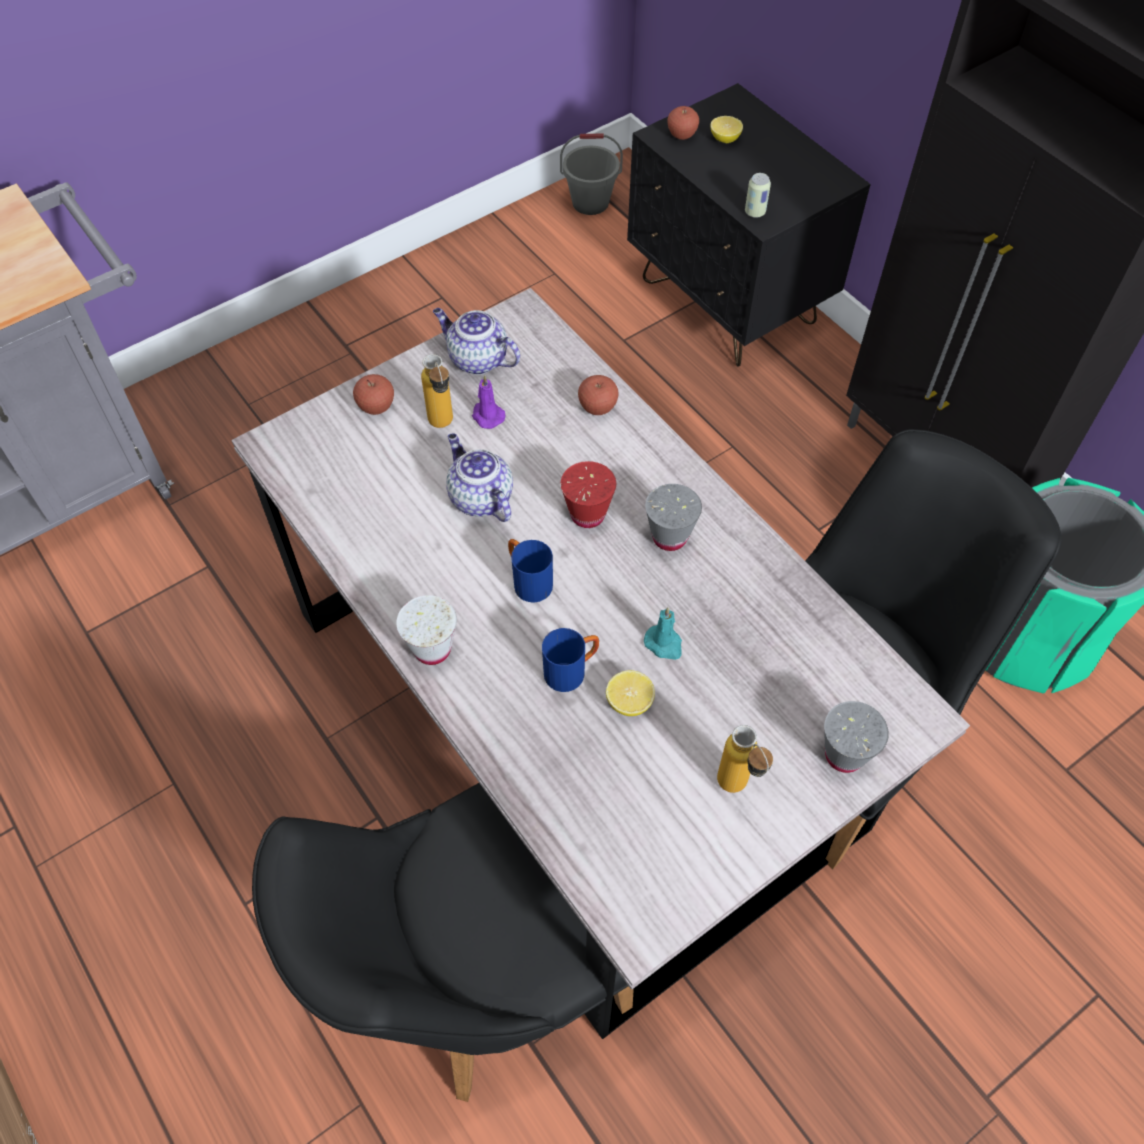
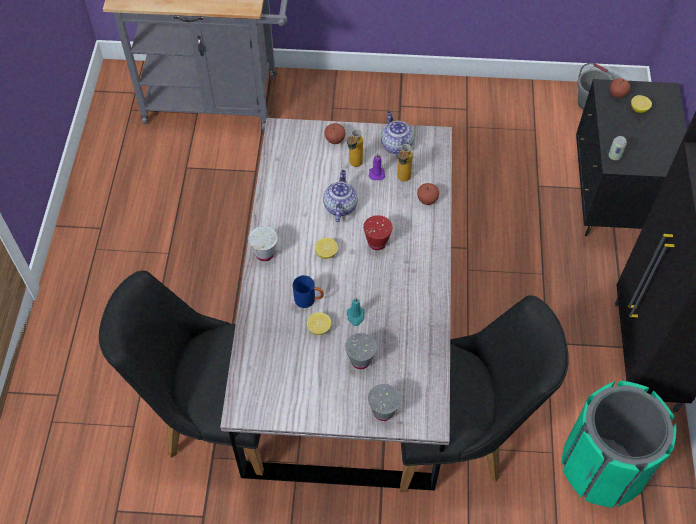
camera: 40 degrees right, 0 degrees up
blue mug [508,539,553,603] -> lemon [315,238,338,259]
grey cup [645,484,702,551] -> grey cup moved to [345,333,377,369]
bottle [717,725,773,793] -> bottle moved to [397,144,413,182]

